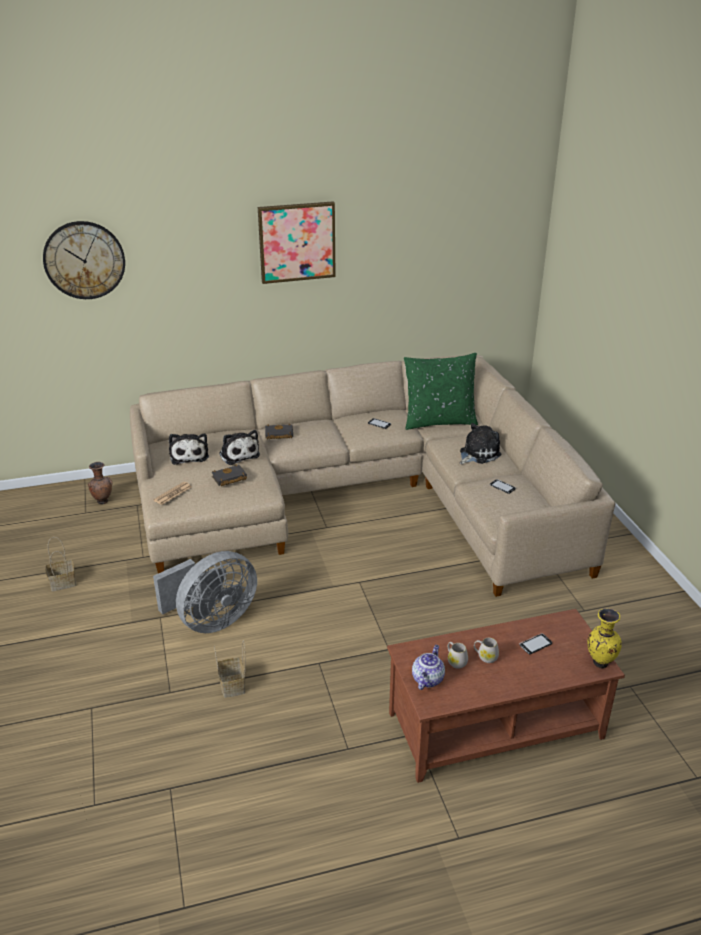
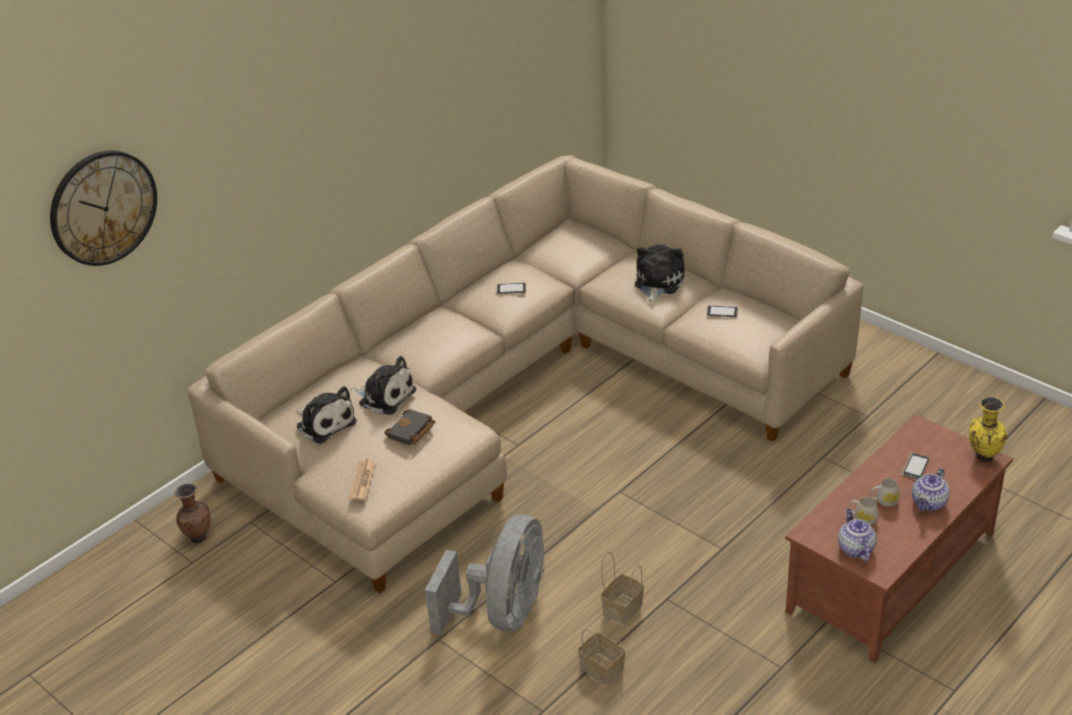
camera: 30 degrees left, 5 degrees up
basket [45,537,76,591] -> basket moved to [601,551,644,625]
picture [258,201,336,284] -> none
black book [265,423,293,440] -> none
green pillow [404,353,478,430] -> none
none -> teapot [912,468,950,511]

